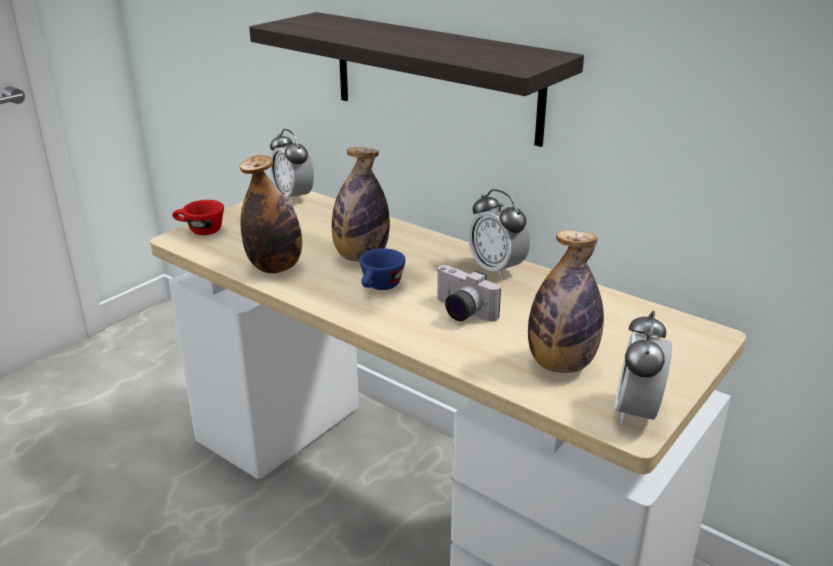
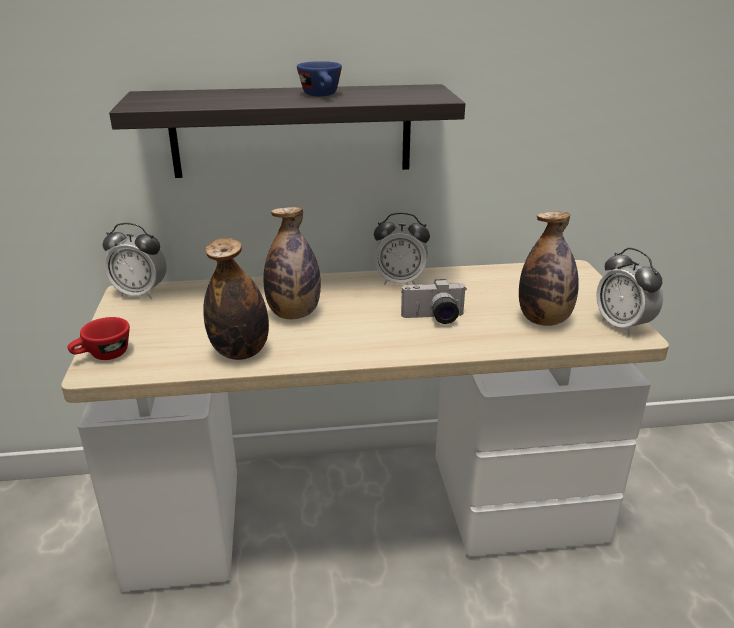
camera: 45 degrees left, 0 degrees up
blue cup [359,249,406,290] -> blue cup moved to [297,61,342,96]

